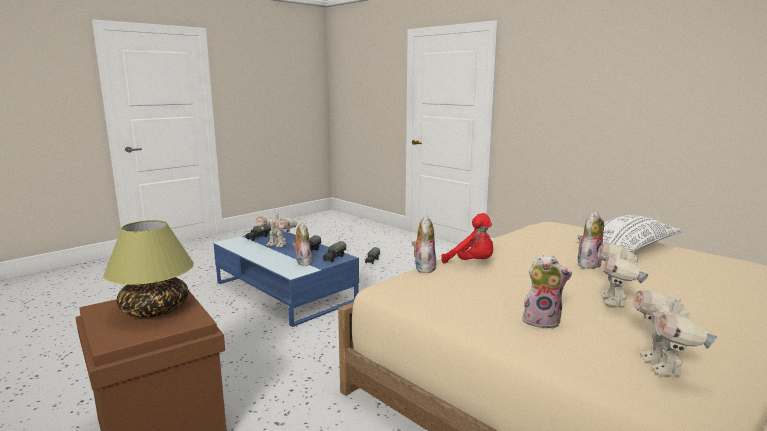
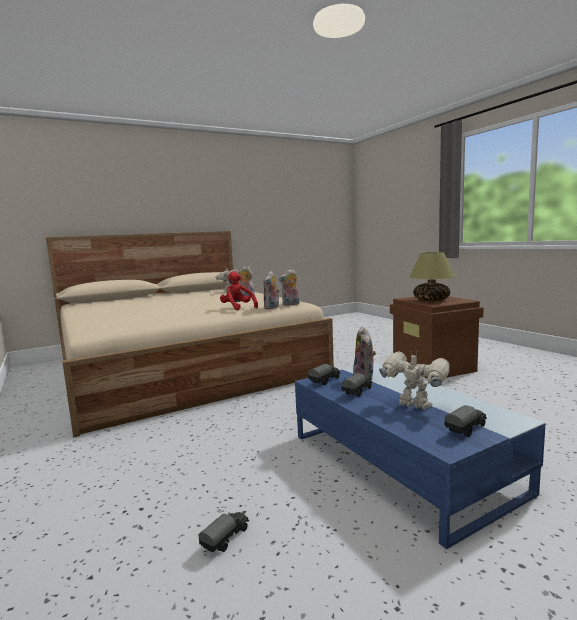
camera: 165 degrees left, 5 degrees down
white pillow [576,215,683,252] -> none
plush toy [578,212,604,269] -> plush toy moved to [279,269,299,306]
toy robot [598,241,648,306] -> none

